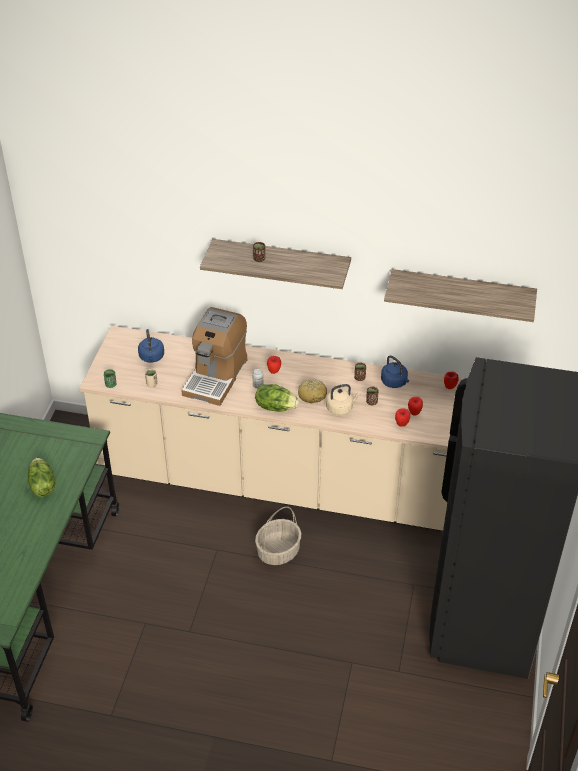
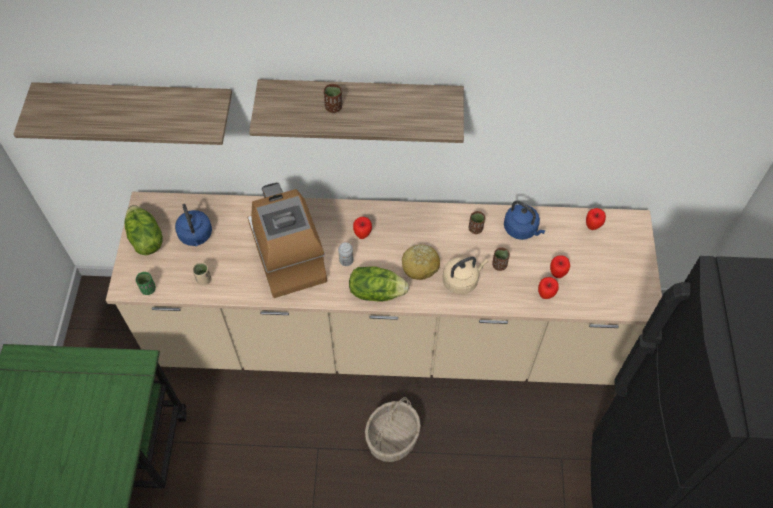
camera: 10 degrees left, 15 degrees up
lettuce [28,458,55,497] -> lettuce moved to [125,205,163,255]
coffee machine [181,307,247,406] -> coffee machine turned 150 degrees clockwise [247,182,327,298]
shelf [384,269,537,322] -> shelf moved to [13,82,232,145]

